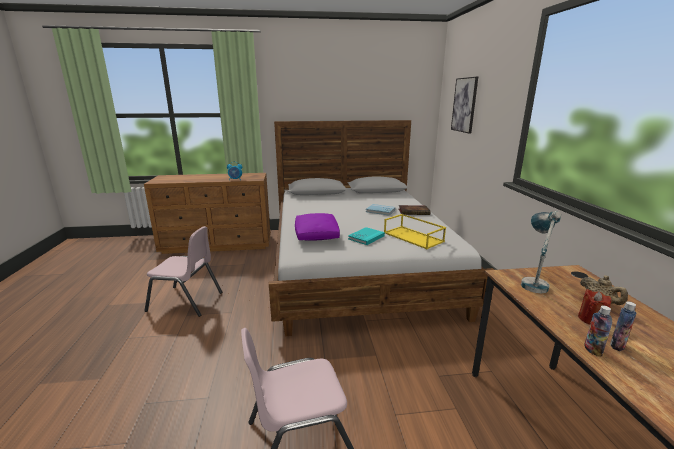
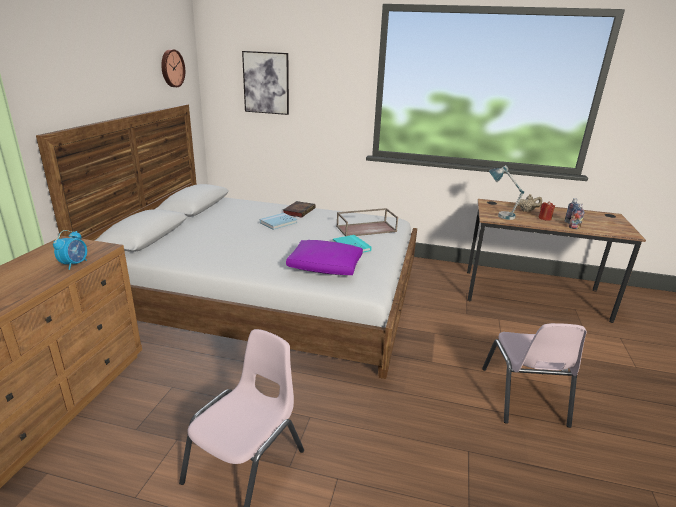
camera: 70 degrees left, 5 degrees up
yellow tray [384,214,446,249] -> brown tray [336,208,398,236]
none -> wall clock [161,49,185,87]

